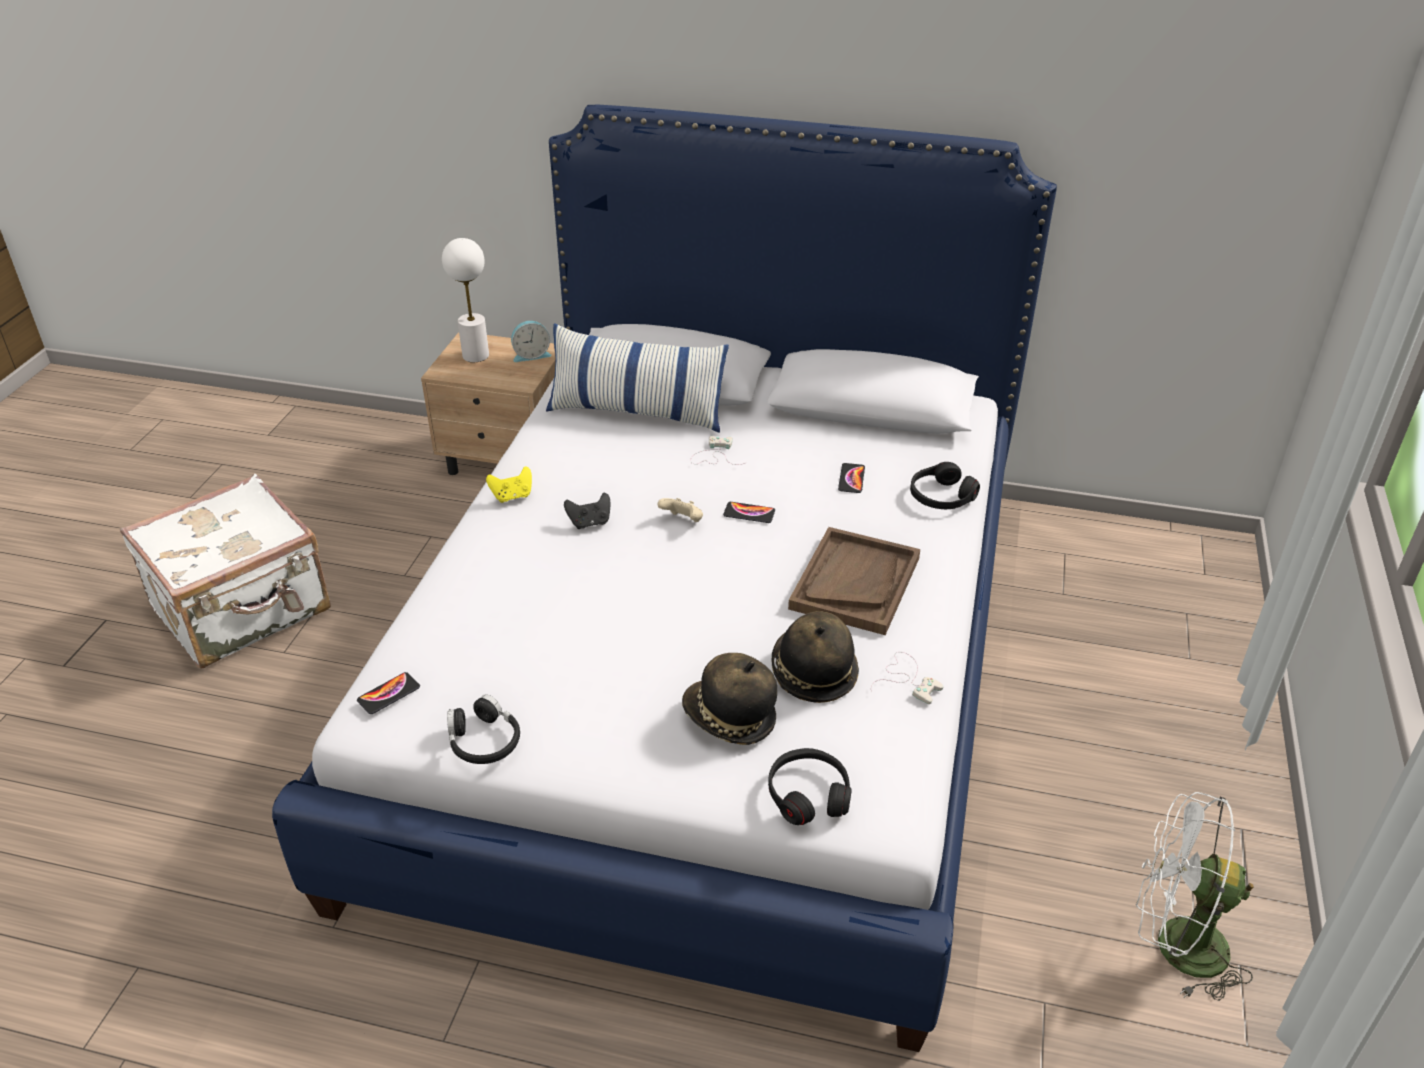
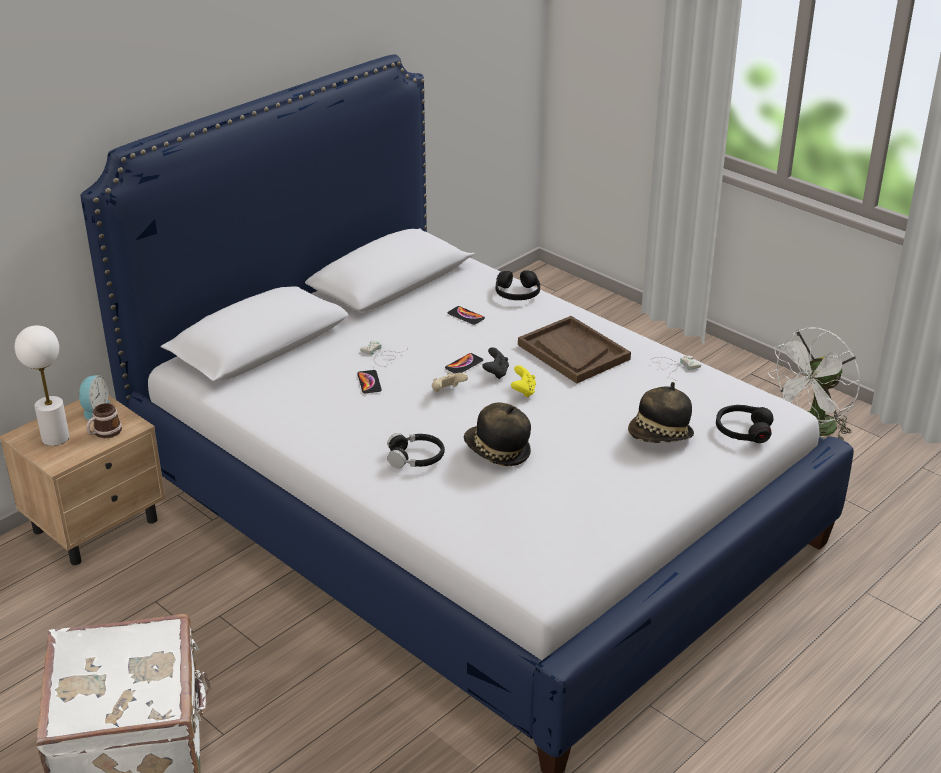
camera: 60 degrees left, 5 degrees down
phone [357,672,420,714] -> phone moved to [357,370,382,393]
black headphones [447,694,520,764] -> black headphones moved to [387,433,445,468]
yellow game controller [486,466,532,503] -> yellow game controller moved to [511,365,536,398]
pillow [546,323,729,433] -> none
black game controller [564,493,610,529] -> black game controller moved to [482,347,509,379]
hat [772,611,859,703] -> hat moved to [464,402,531,466]
none -> mug [86,403,122,438]

